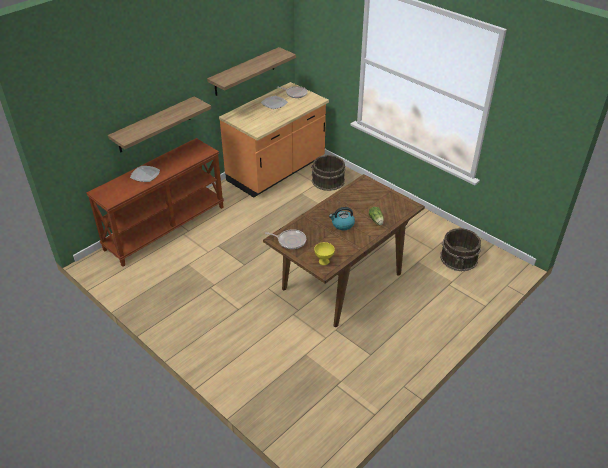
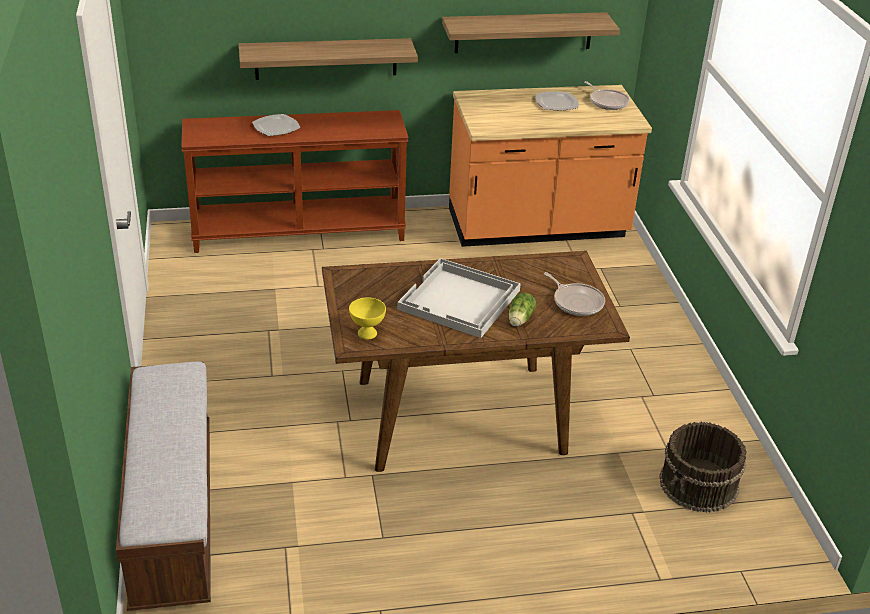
camera: 35 degrees right, 5 degrees down
frying pan [265,229,306,249] -> frying pan moved to [544,272,605,316]
brown bucket [311,155,346,191] -> none
kettle [329,207,355,230] -> white tray [397,258,521,338]
none -> bench [116,362,211,611]

